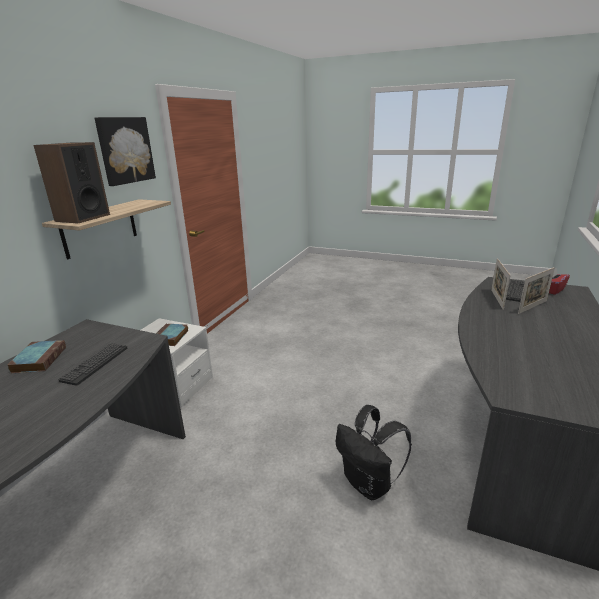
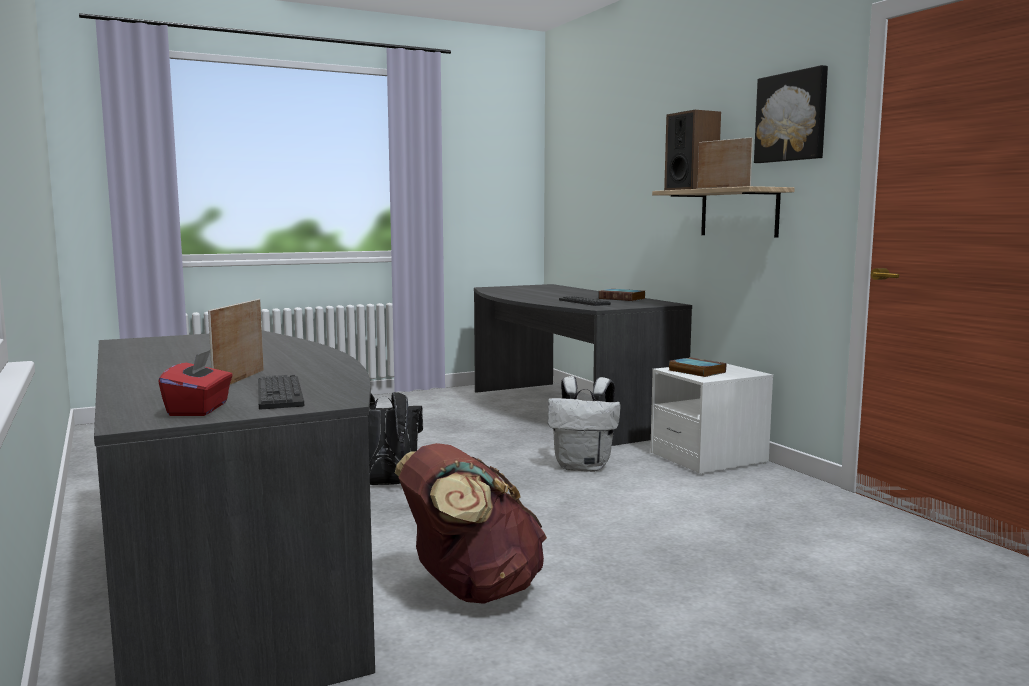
camera: 130 degrees right, 15 degrees down
picture frame [491,258,511,310] -> picture frame moved to [697,137,753,189]
none -> brown backpack [395,443,547,604]
none -> white backpack [548,376,621,472]

